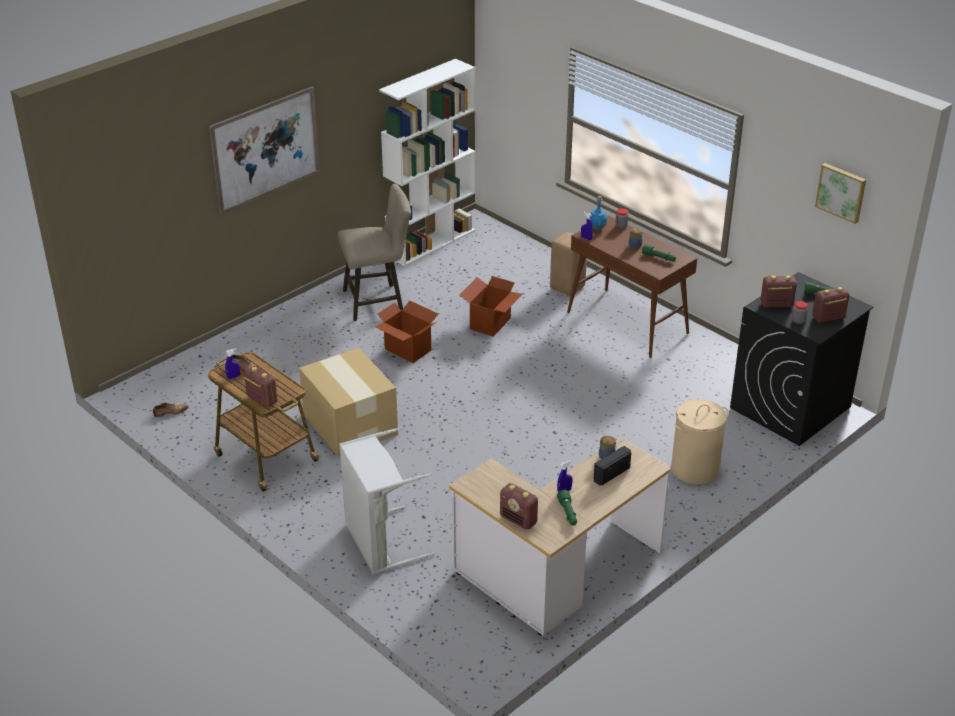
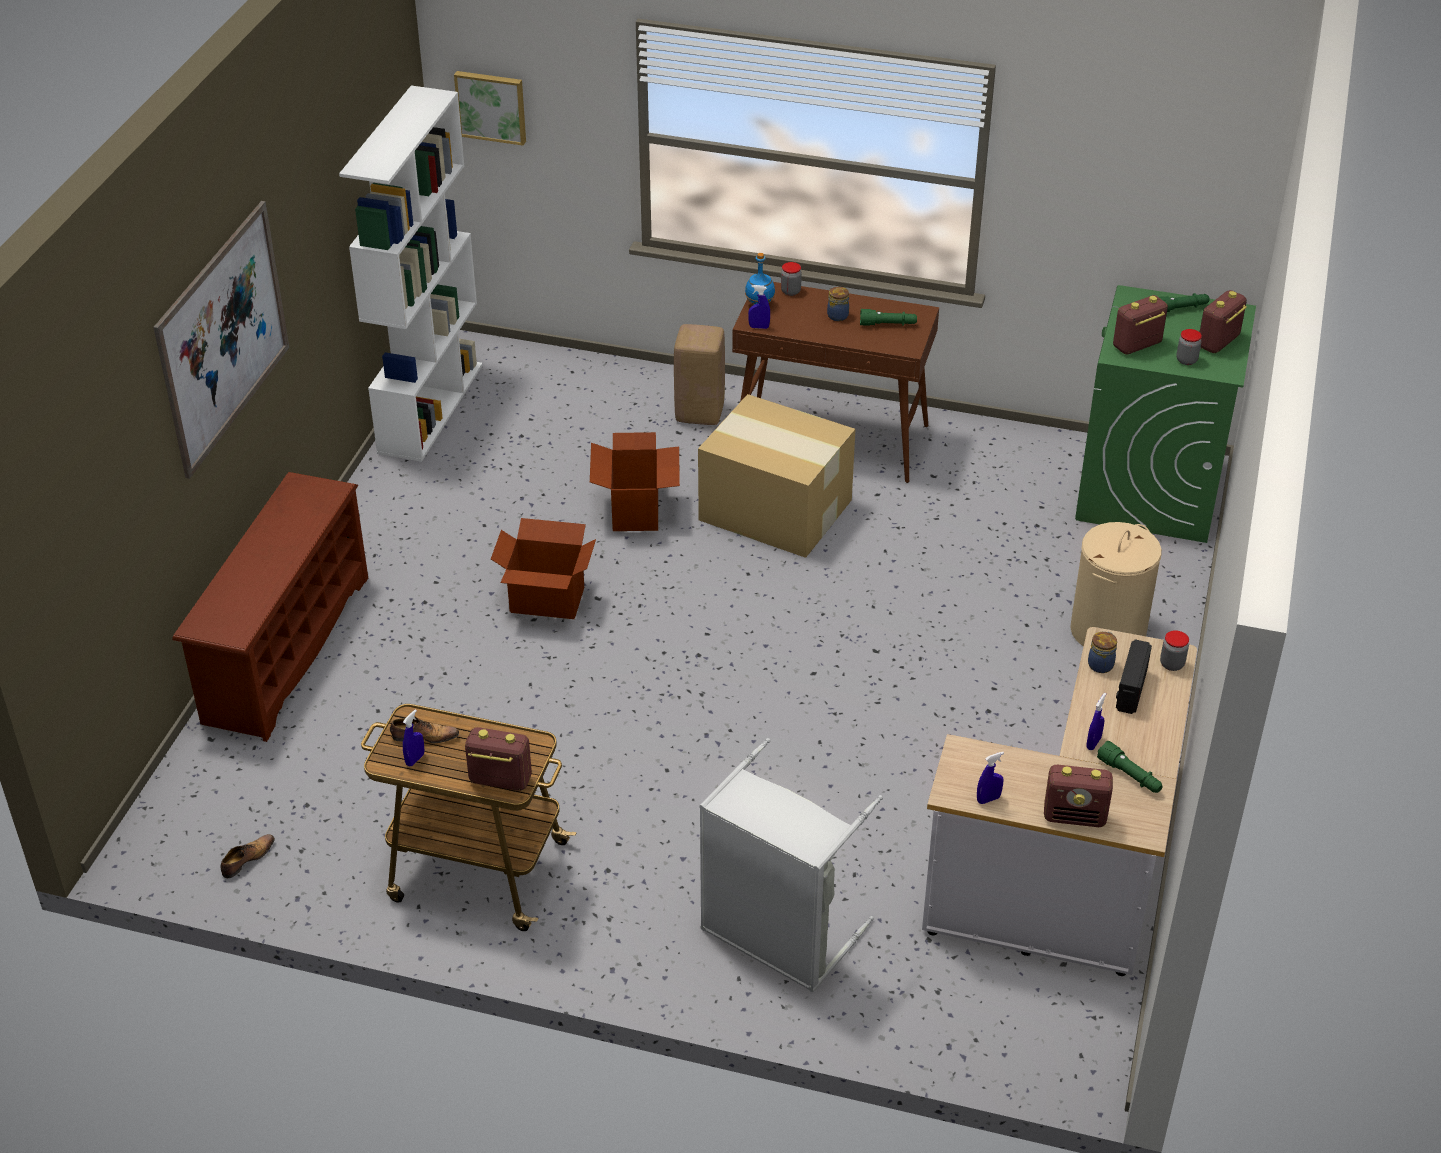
camera: 30 degrees left, 5 degrees up
cardboard box [299,348,398,457] -> cardboard box moved to [698,394,855,558]
beige stool [338,184,411,321] -> none
black washing machine [730,272,873,446] -> green washing machine [1075,285,1256,543]
picture [815,163,866,224] -> picture moved to [454,71,526,146]
none -> brown shoe rack [172,472,368,742]
none -> blue spray bottle [977,752,1004,804]
none -> jar [1160,630,1189,671]

